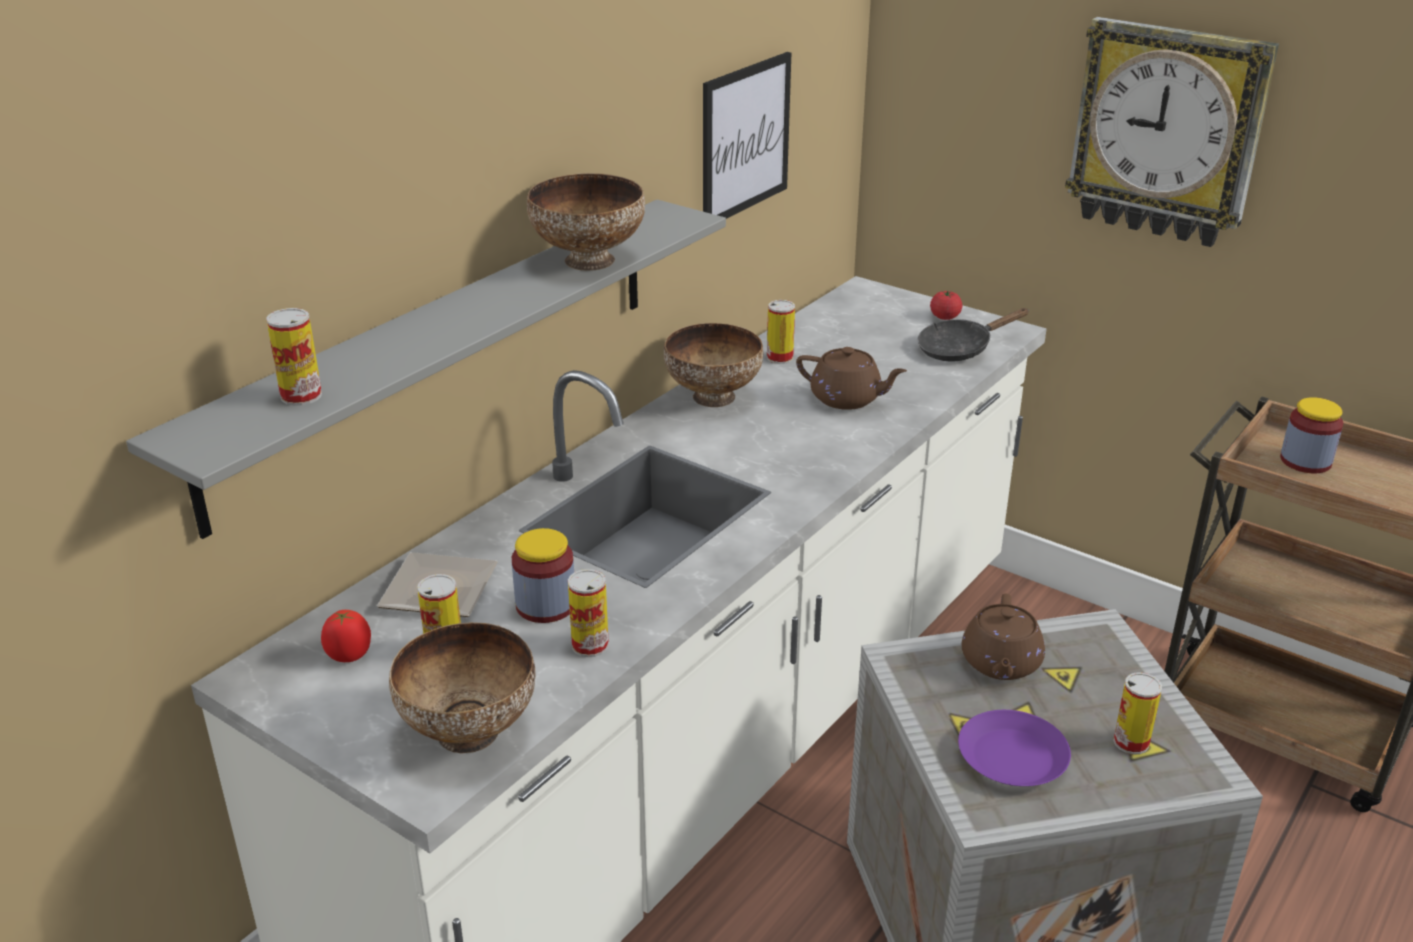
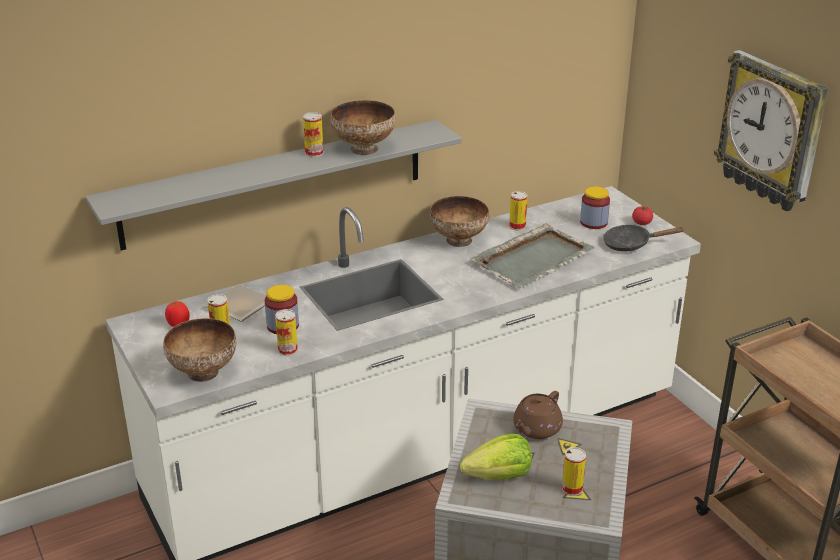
camera: 25 degrees right, 0 degrees up
can [266,308,322,406] -> can moved to [303,112,324,157]
picture [703,52,791,219] -> none
brown teapot [796,347,907,410] -> grey tray [470,223,595,288]
purple plate [958,710,1071,786] -> lettuce [460,433,532,480]
jar [1280,397,1343,473] -> jar moved to [580,186,610,229]

